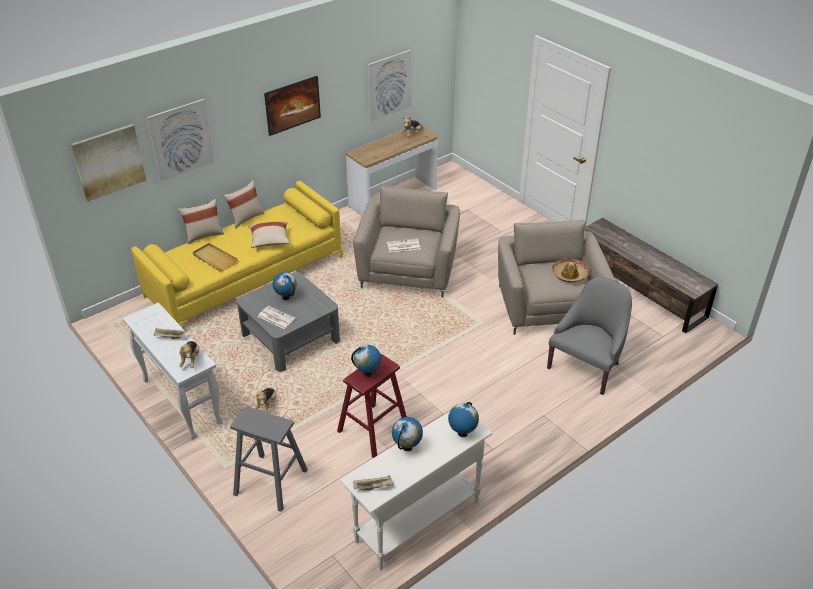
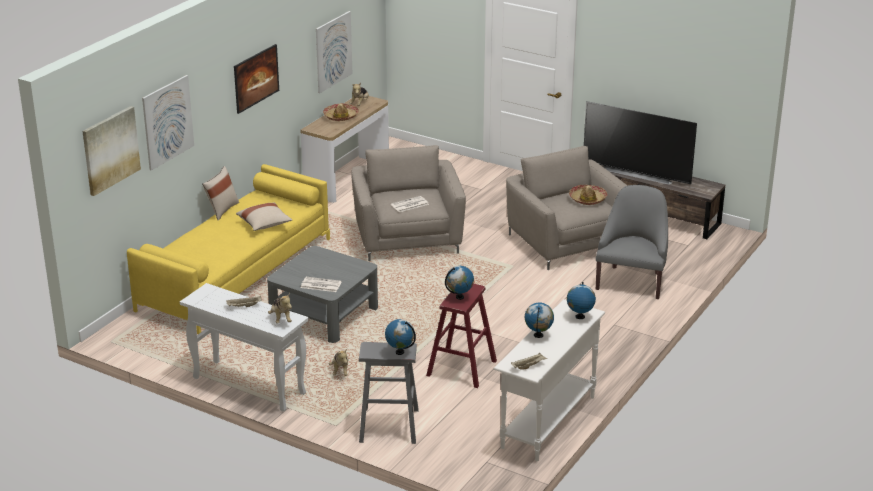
camera: 20 degrees left, 10 degrees down
beige pillow [178,199,224,244] -> none
beige tray [192,243,238,271] -> none
globe [272,272,297,300] -> globe moved to [385,319,416,355]
none -> hat [323,103,359,121]
none -> television [584,101,697,185]

